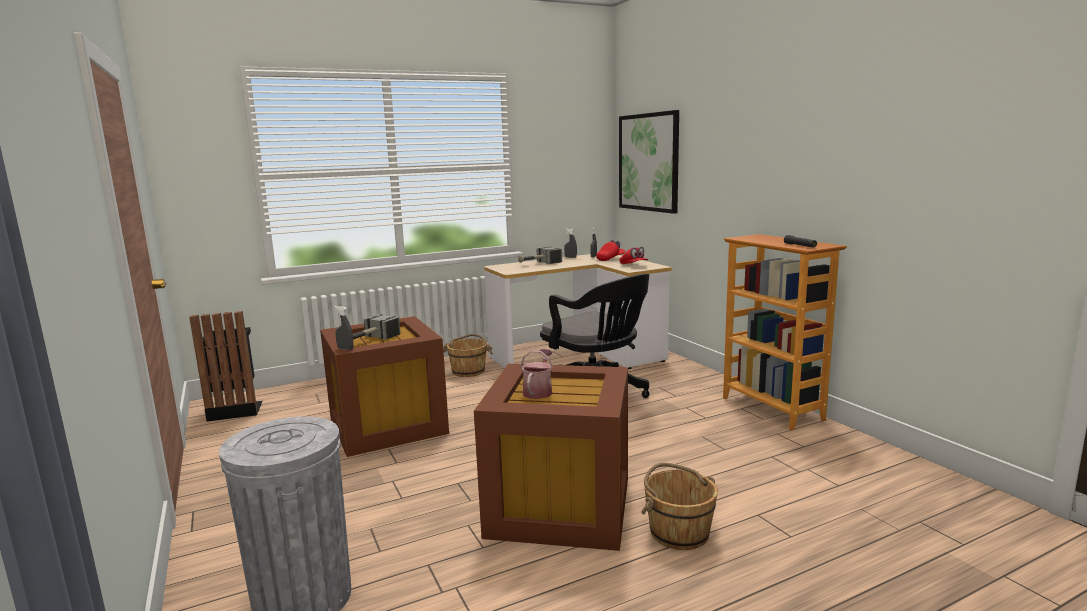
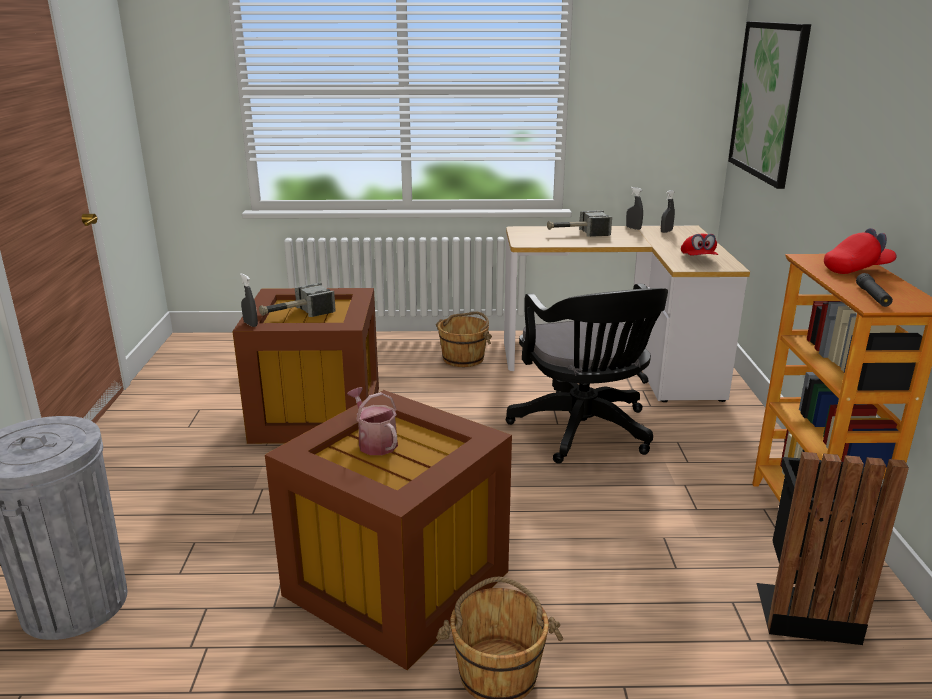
camera: 25 degrees right, 10 degrees up
black trash can [189,311,262,422] -> black trash can moved to [757,452,909,645]
watering can [520,349,553,399] -> watering can turned 75 degrees counterclockwise [347,387,398,455]
red cap [596,240,625,261] -> red cap moved to [824,228,896,274]

